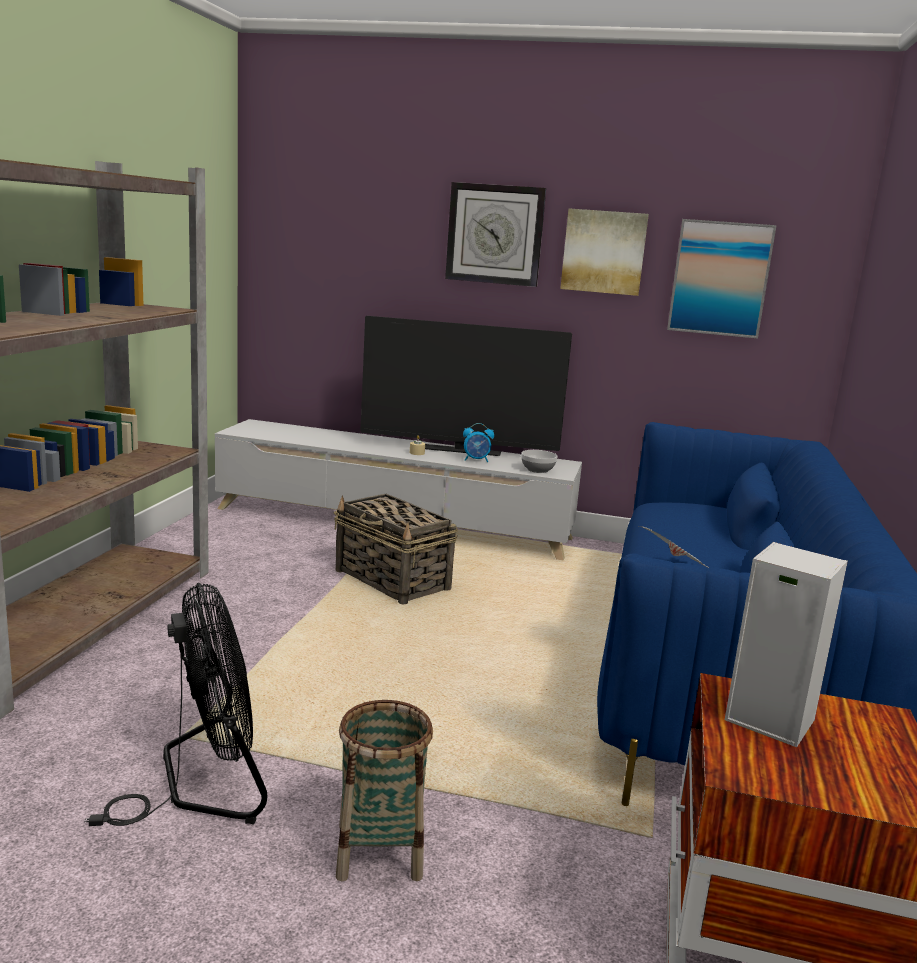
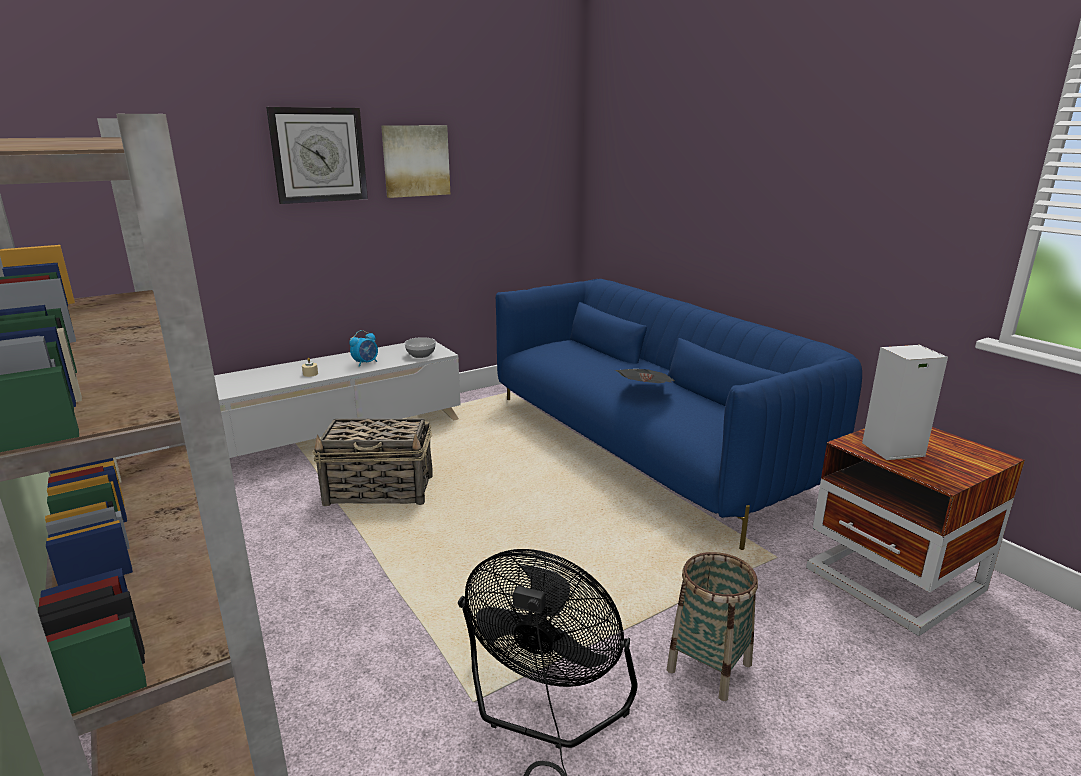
camera: 45 degrees left, 5 degrees up
television [360,316,572,456] -> none
picture [667,219,777,339] -> none

